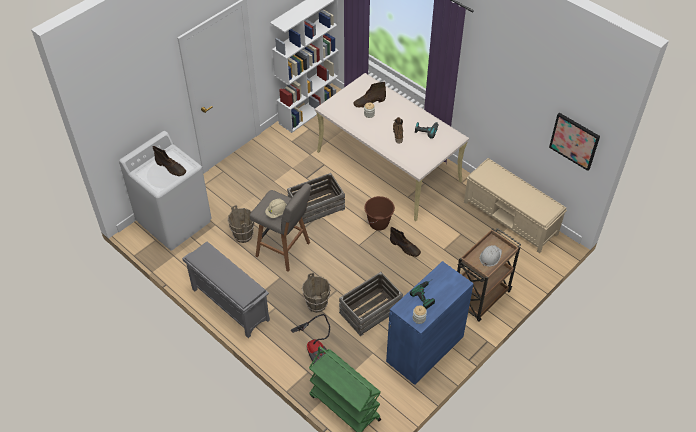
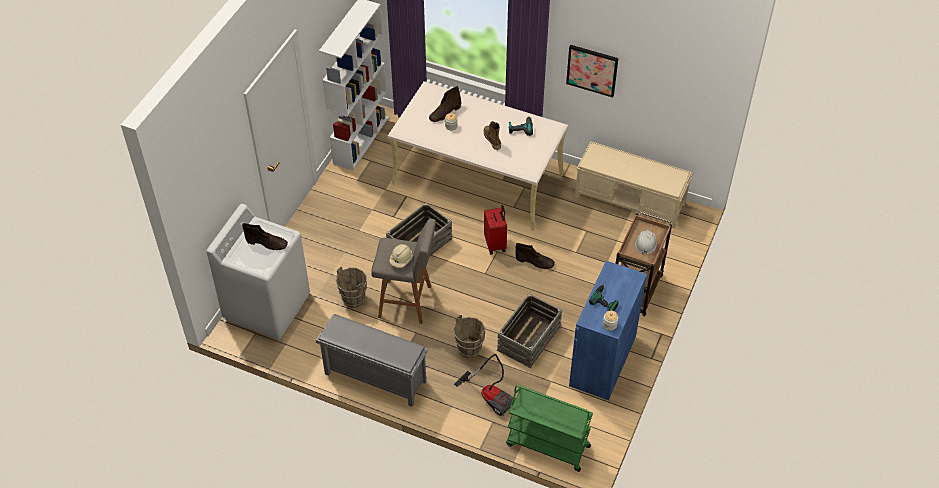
camera: 20 degrees left, 0 degrees up
brown bucket [364,196,395,231] -> red suitcase [484,205,507,254]
picture [549,113,600,171] -> picture moved to [566,45,618,98]

